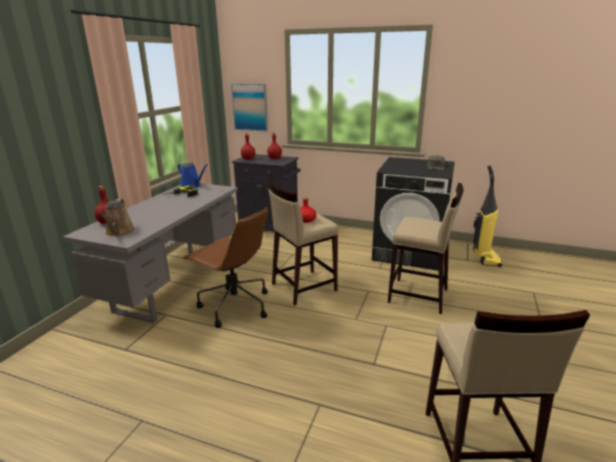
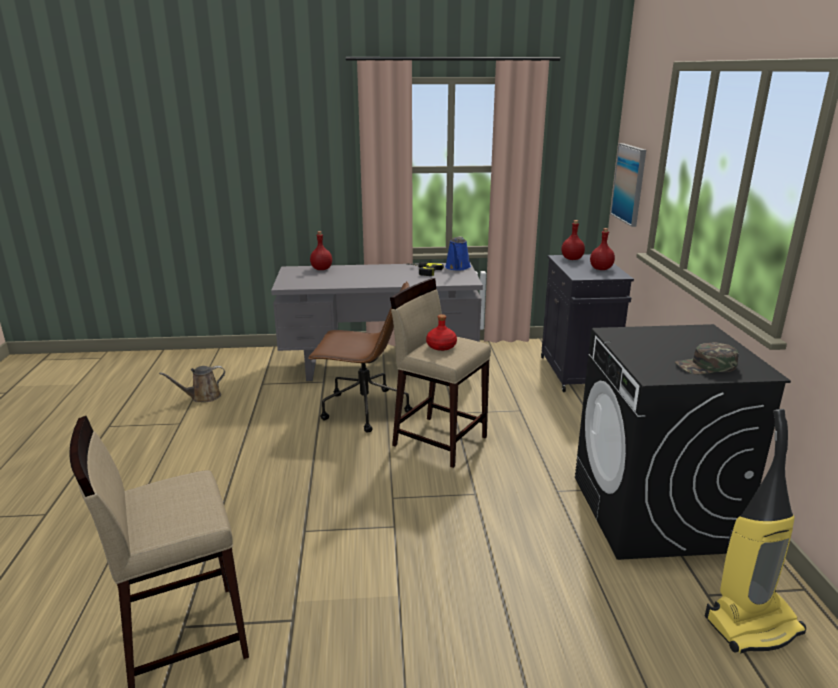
camera: 65 degrees right, 0 degrees up
brown watering can [97,199,135,236] -> brown watering can moved to [159,366,225,402]
brown office chair [183,207,268,328] -> brown office chair turned 90 degrees counterclockwise [308,282,413,433]
beige stool [388,183,463,314] -> none

